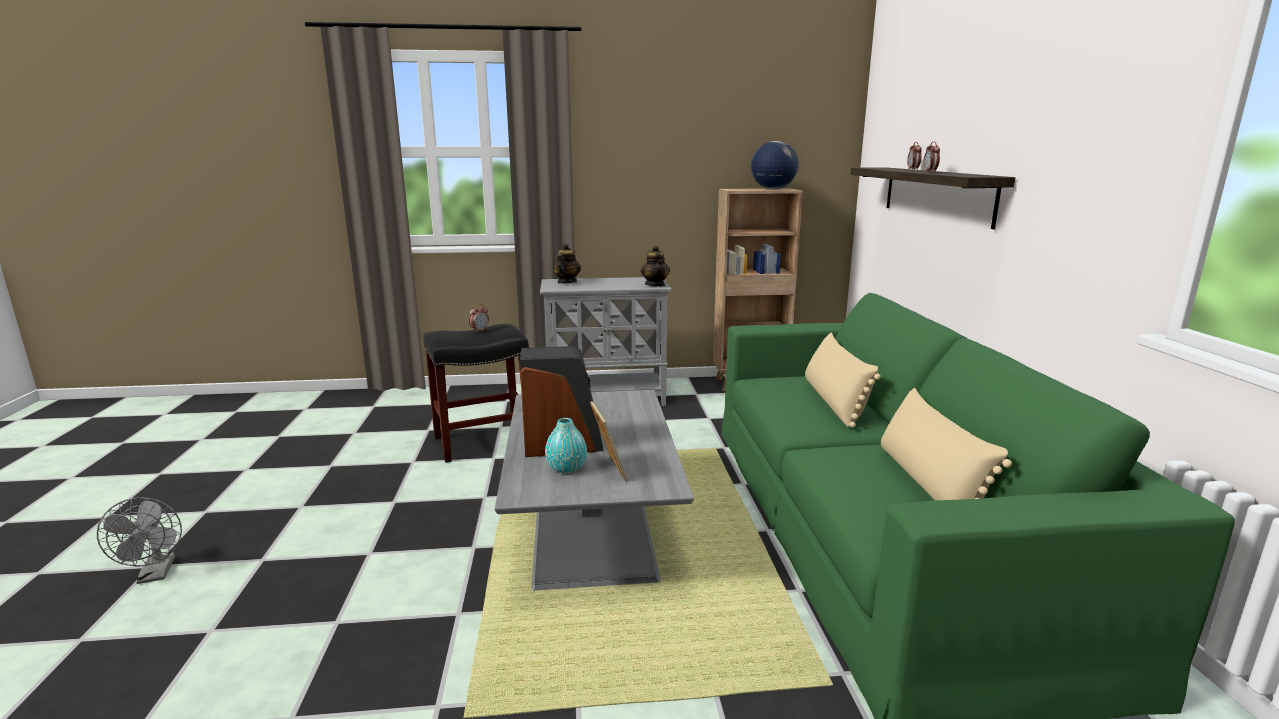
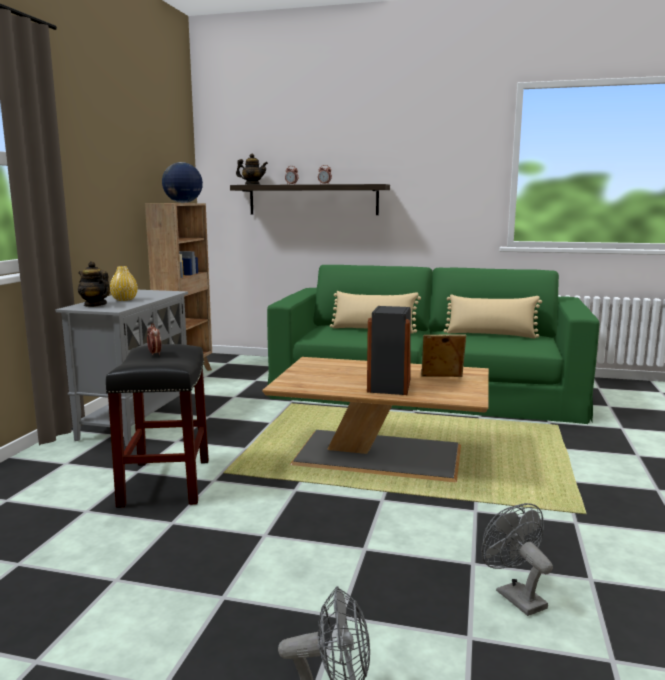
camera: 70 degrees left, 5 degrees down
grey coffee table [495,390,694,591] -> brown coffee table [262,357,489,482]
turquoise vase [545,418,587,473] -> none
teapot [641,245,670,287] -> teapot moved to [236,154,268,185]
none -> yellow vase [110,266,138,301]
none -> grey fan [482,503,553,616]

